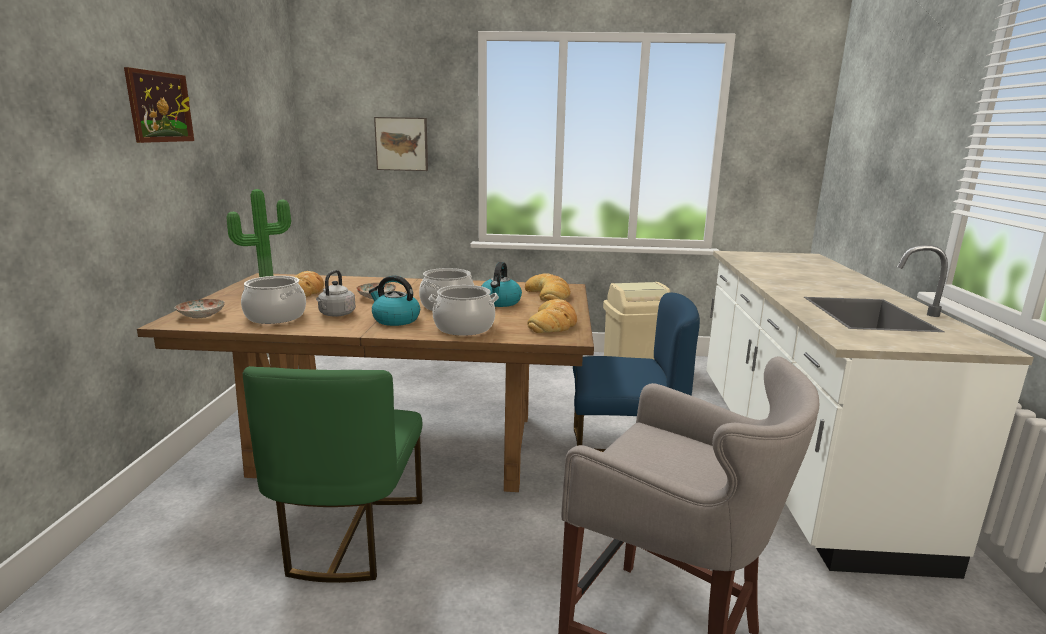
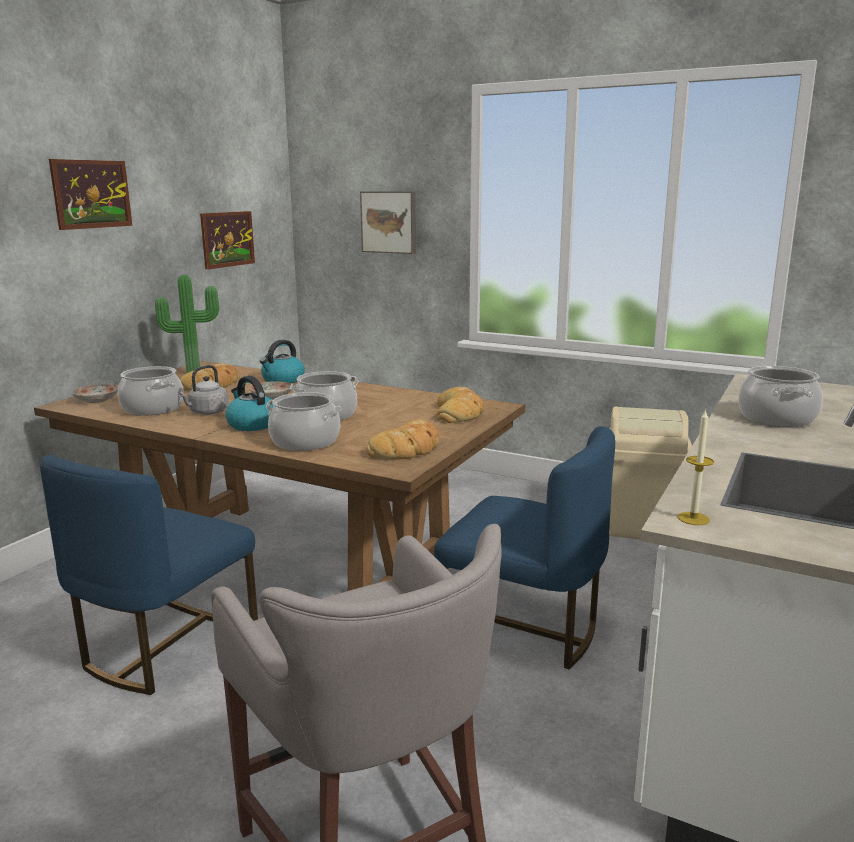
camera: 25 degrees right, 0 degrees up
green chair [243,366,422,583] -> blue chair [40,455,258,695]
kettle [482,262,522,307] -> kettle moved to [260,340,305,383]
none -> picture [200,211,255,270]
none -> candle [678,409,714,525]
none -> cooking pot [738,366,823,427]

